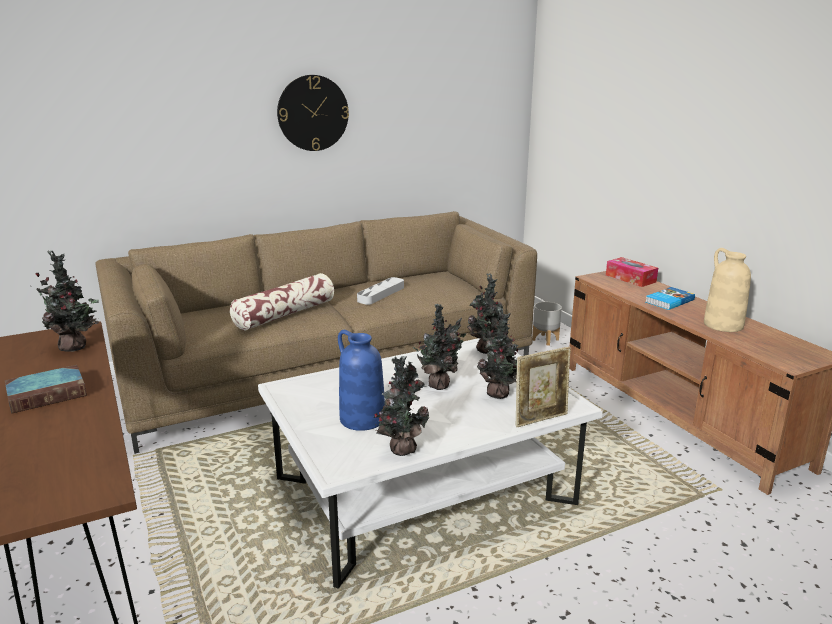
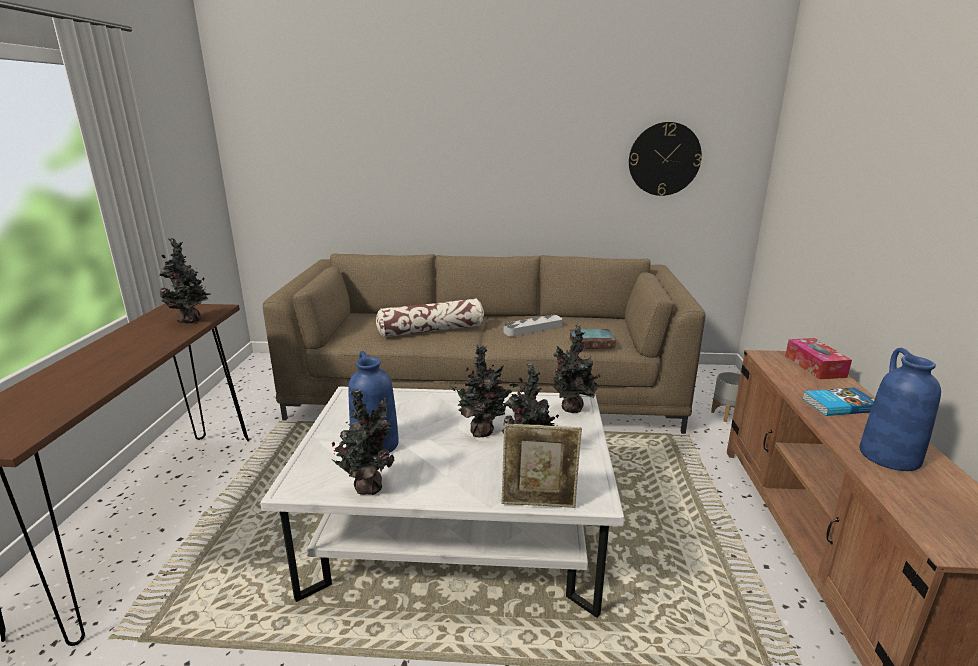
camera: 30 degrees right, 0 degrees up
book [5,365,87,414] -> book moved to [569,329,616,349]
wall clock [277,75,349,151] -> wall clock moved to [629,122,702,196]
beige vase [704,248,751,332] -> blue vase [860,348,941,471]

